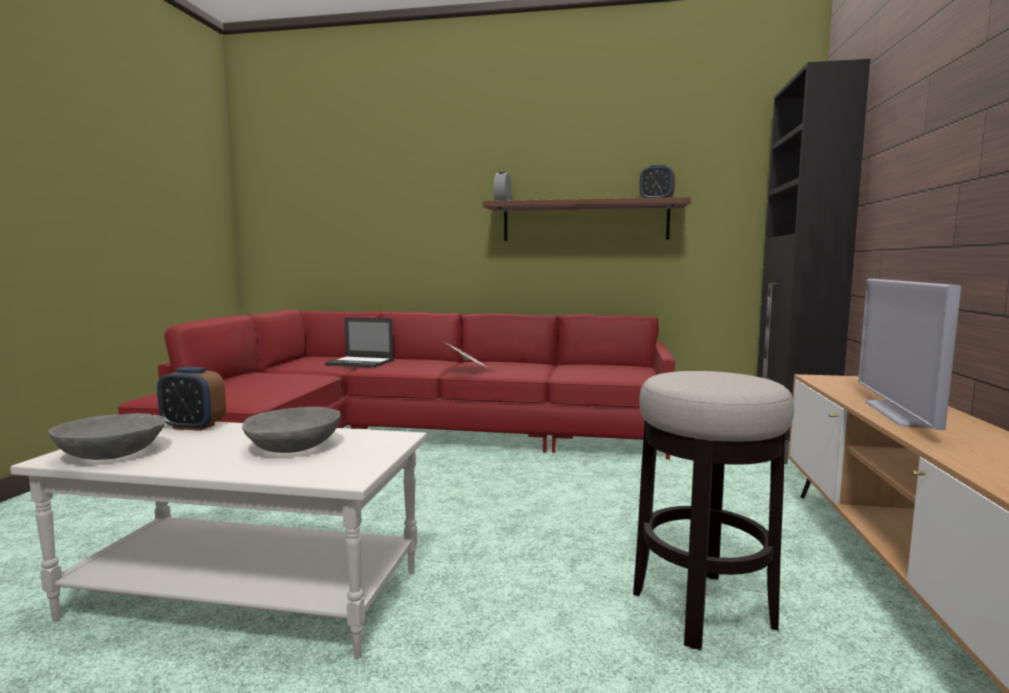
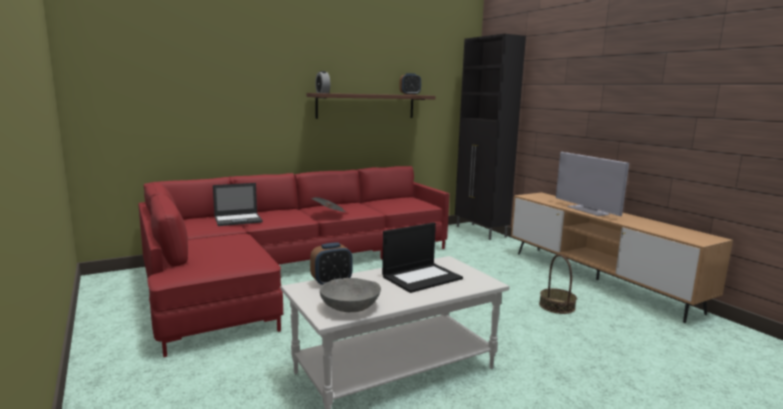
camera: 40 degrees left, 5 degrees up
grey bowl [242,407,340,453] -> laptop [382,222,463,293]
stool [633,371,794,650] -> basket [539,254,577,314]

